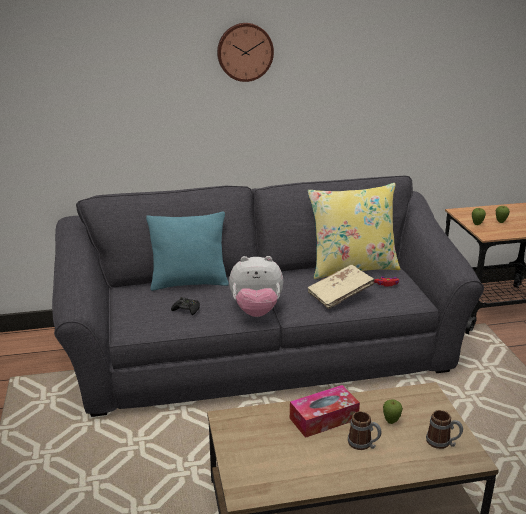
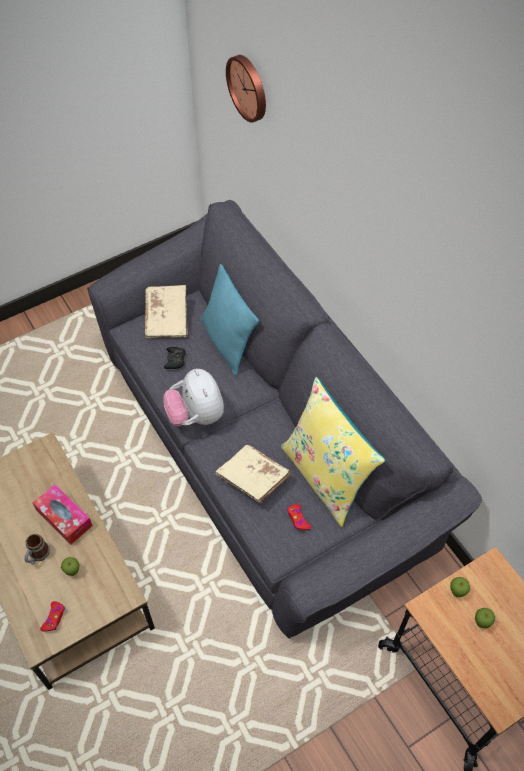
camera: 70 degrees right, 30 degrees up
wall clock [217,23,274,82] -> wall clock moved to [226,55,266,123]
mug [426,410,463,449] -> red game controller [40,601,65,631]
none -> beige book [145,285,188,339]

